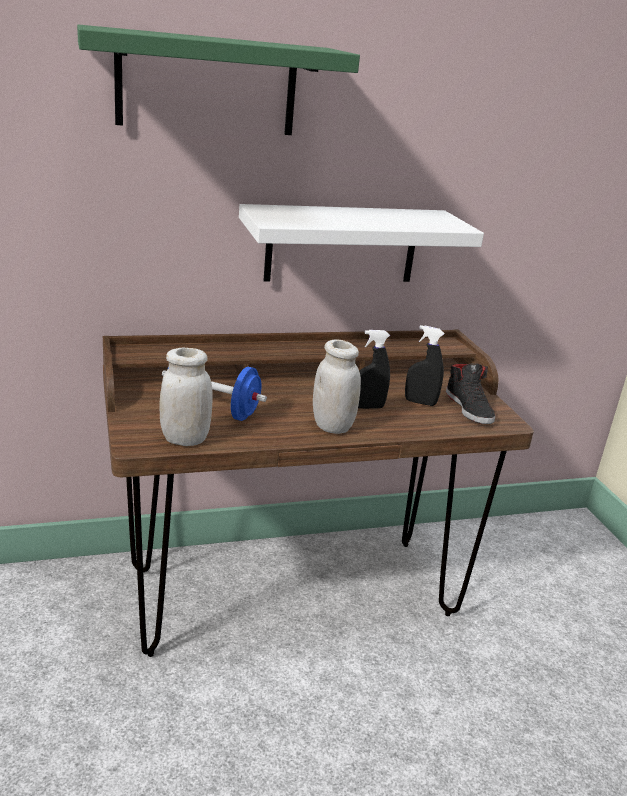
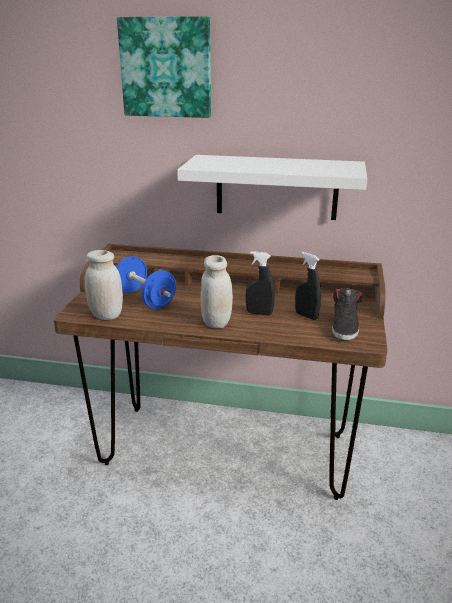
camera: 30 degrees right, 0 degrees up
green shelf [77,24,360,135] -> picture [117,16,211,118]

